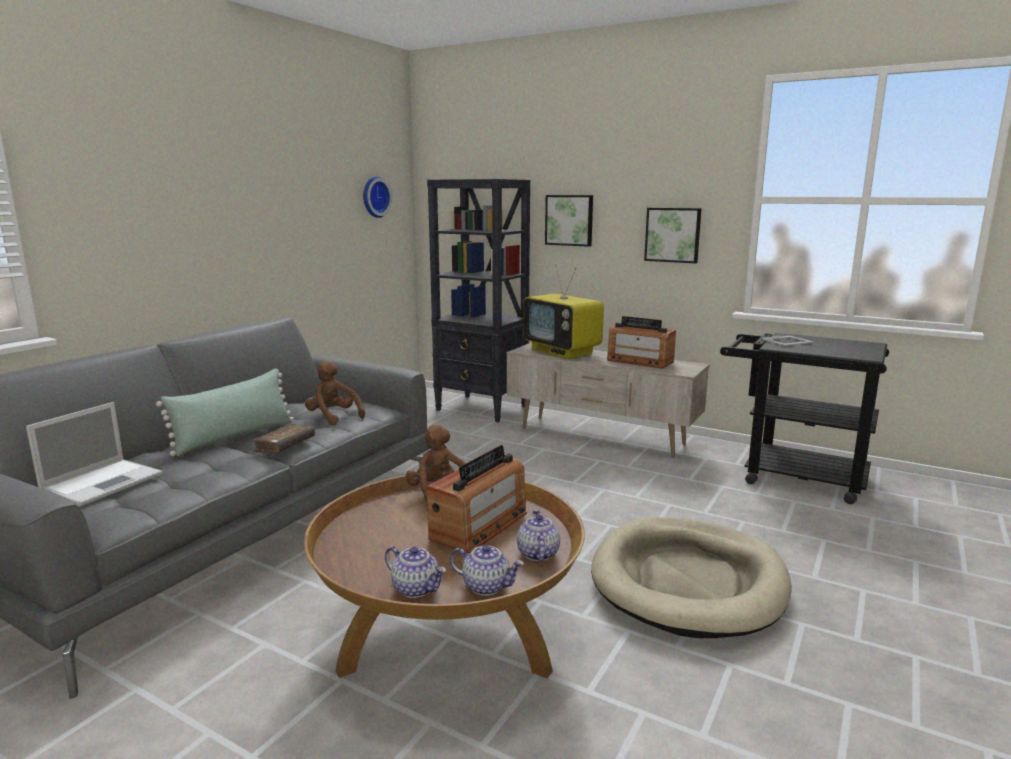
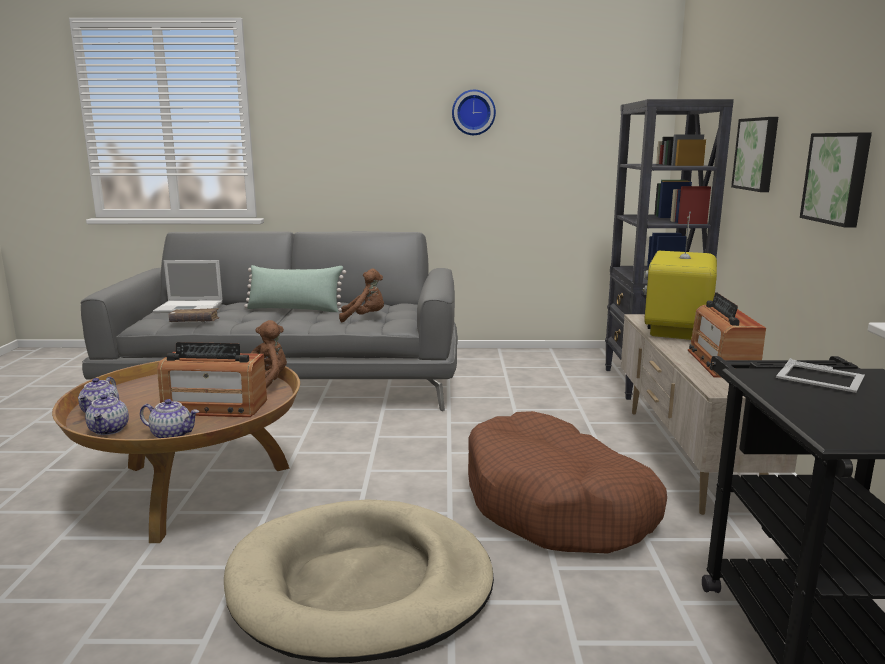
camera: 60 degrees right, 0 degrees up
brown book [251,423,315,453] -> brown book moved to [169,308,220,322]
brown plush toy [305,361,365,425] -> brown plush toy turned 75 degrees clockwise [339,269,384,322]
wall clock [363,176,392,218] -> wall clock moved to [452,90,496,135]
teapot [517,510,560,561] -> teapot turned 45 degrees clockwise [140,399,199,438]
none -> brown dog bed [468,411,667,554]

